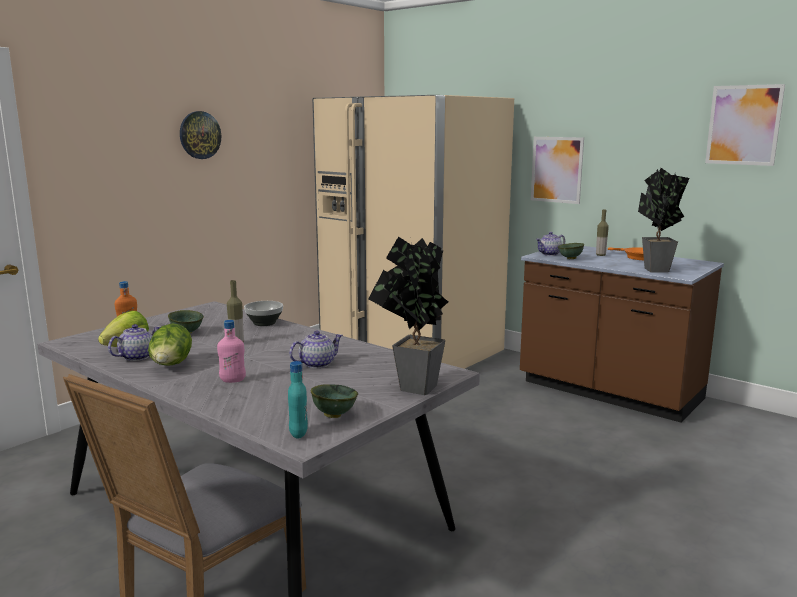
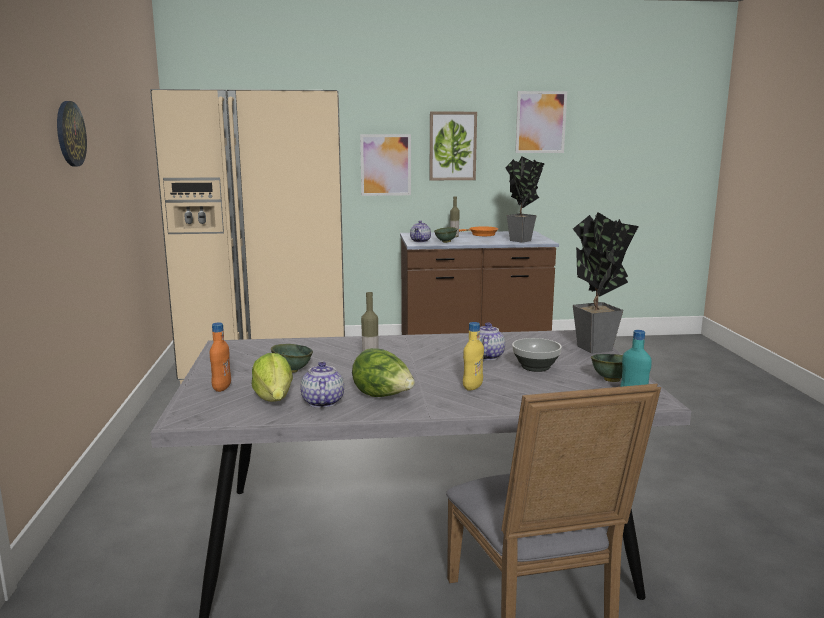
camera: 45 degrees left, 0 degrees up
pink bottle [217,320,246,383] -> yellow bottle [463,322,484,391]
bowl [244,301,283,326] -> bowl moved to [512,338,562,372]
none -> picture [429,112,477,180]

